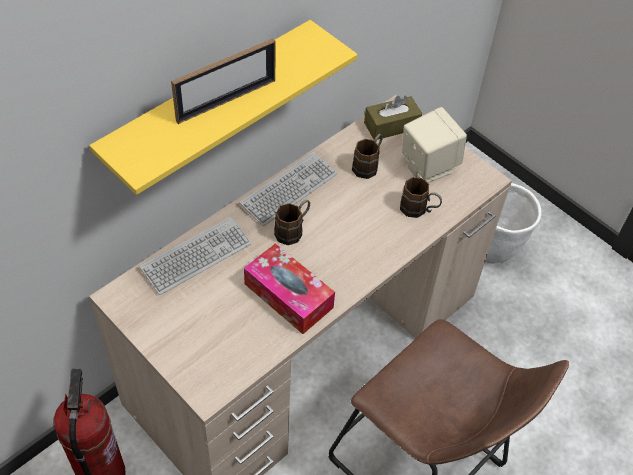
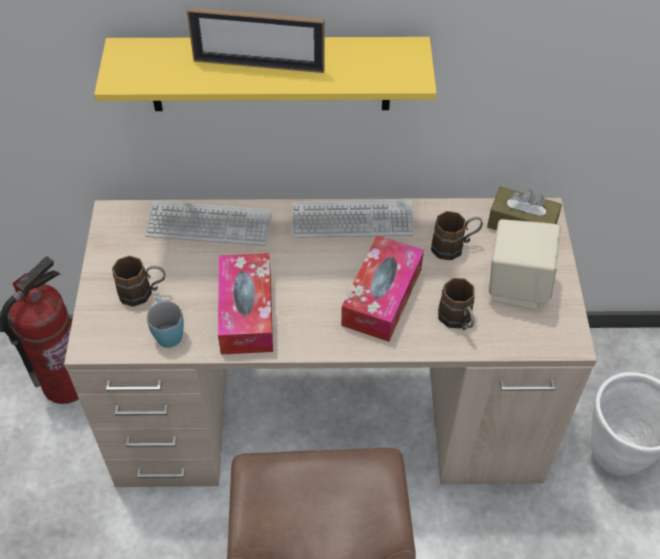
camera: 45 degrees right, 0 degrees up
brown mug [274,200,310,245] -> brown mug moved to [112,256,165,307]
none -> blue mug [147,295,184,348]
none -> tissue box [341,235,424,342]

